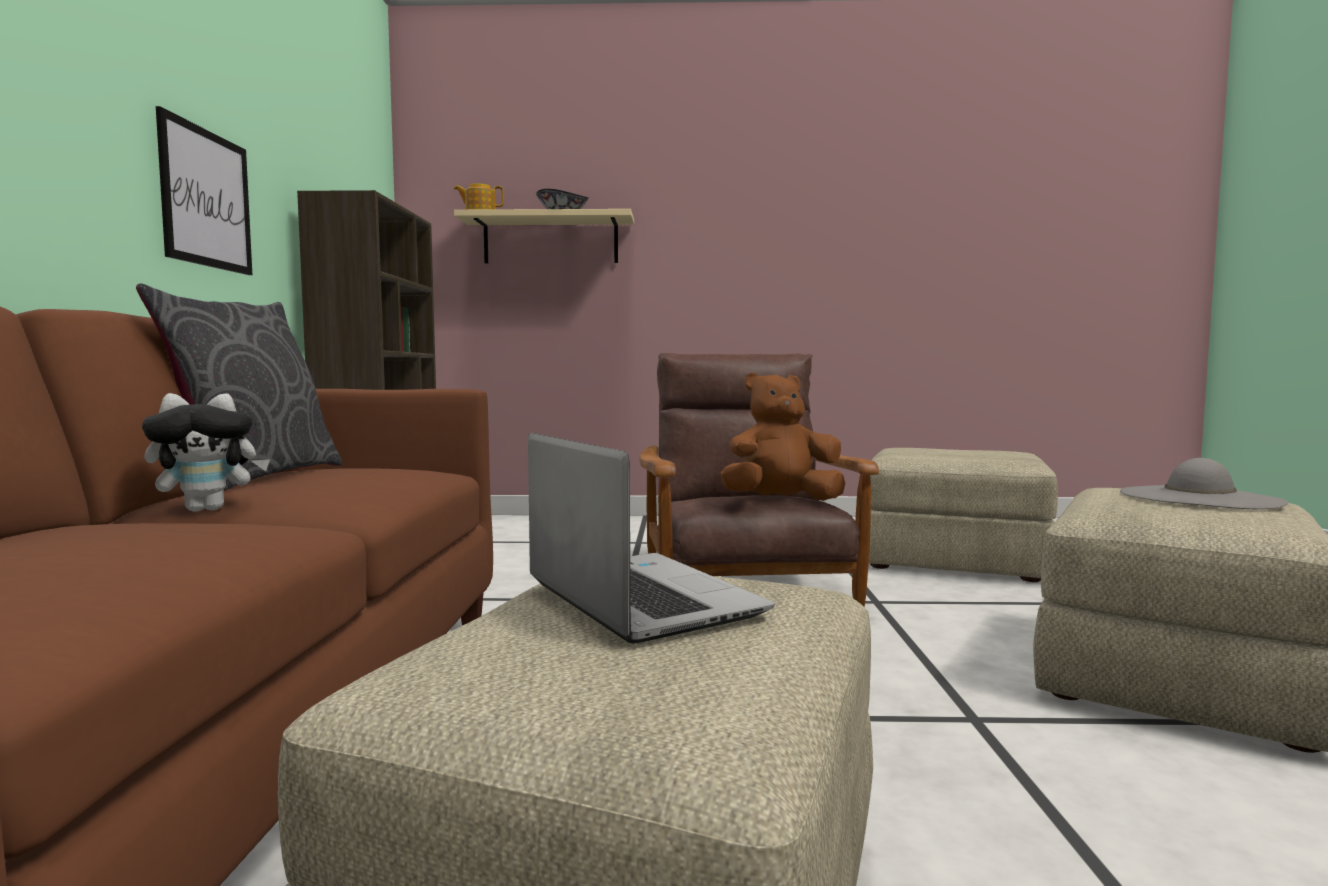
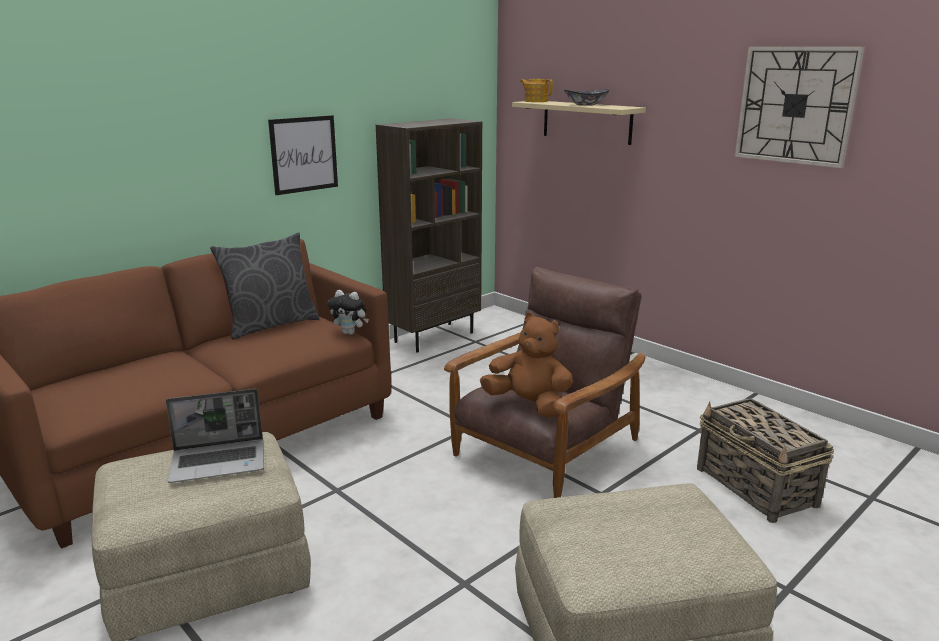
camera: 45 degrees right, 15 degrees up
plush toy [142,393,270,512] -> plush toy moved to [328,290,369,335]
laptop [528,433,775,644] -> laptop turned 60 degrees clockwise [166,389,264,483]
beige ottoman [869,448,1058,582] -> basket [697,398,834,523]
grey hat [1120,458,1288,509] -> none
none -> wall clock [735,46,865,168]

